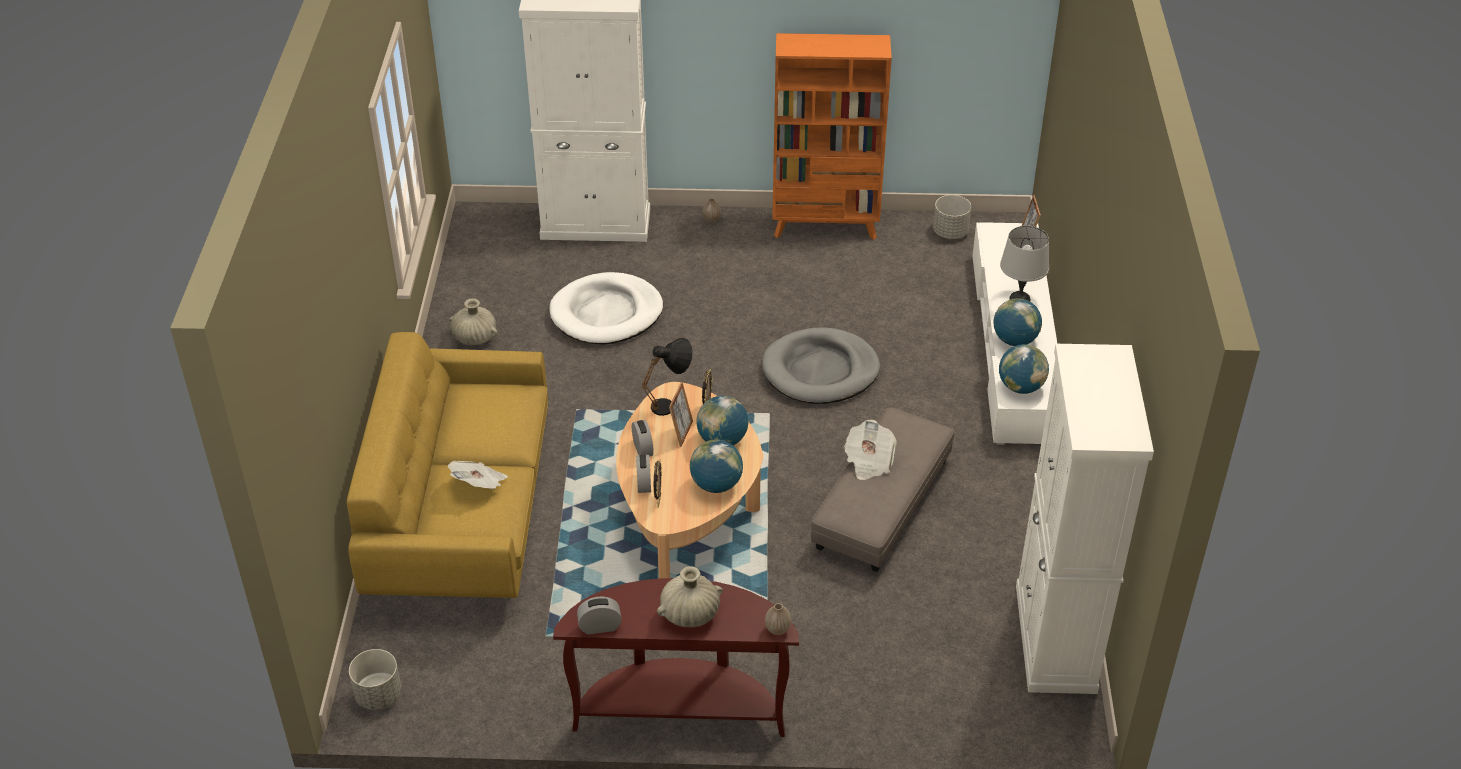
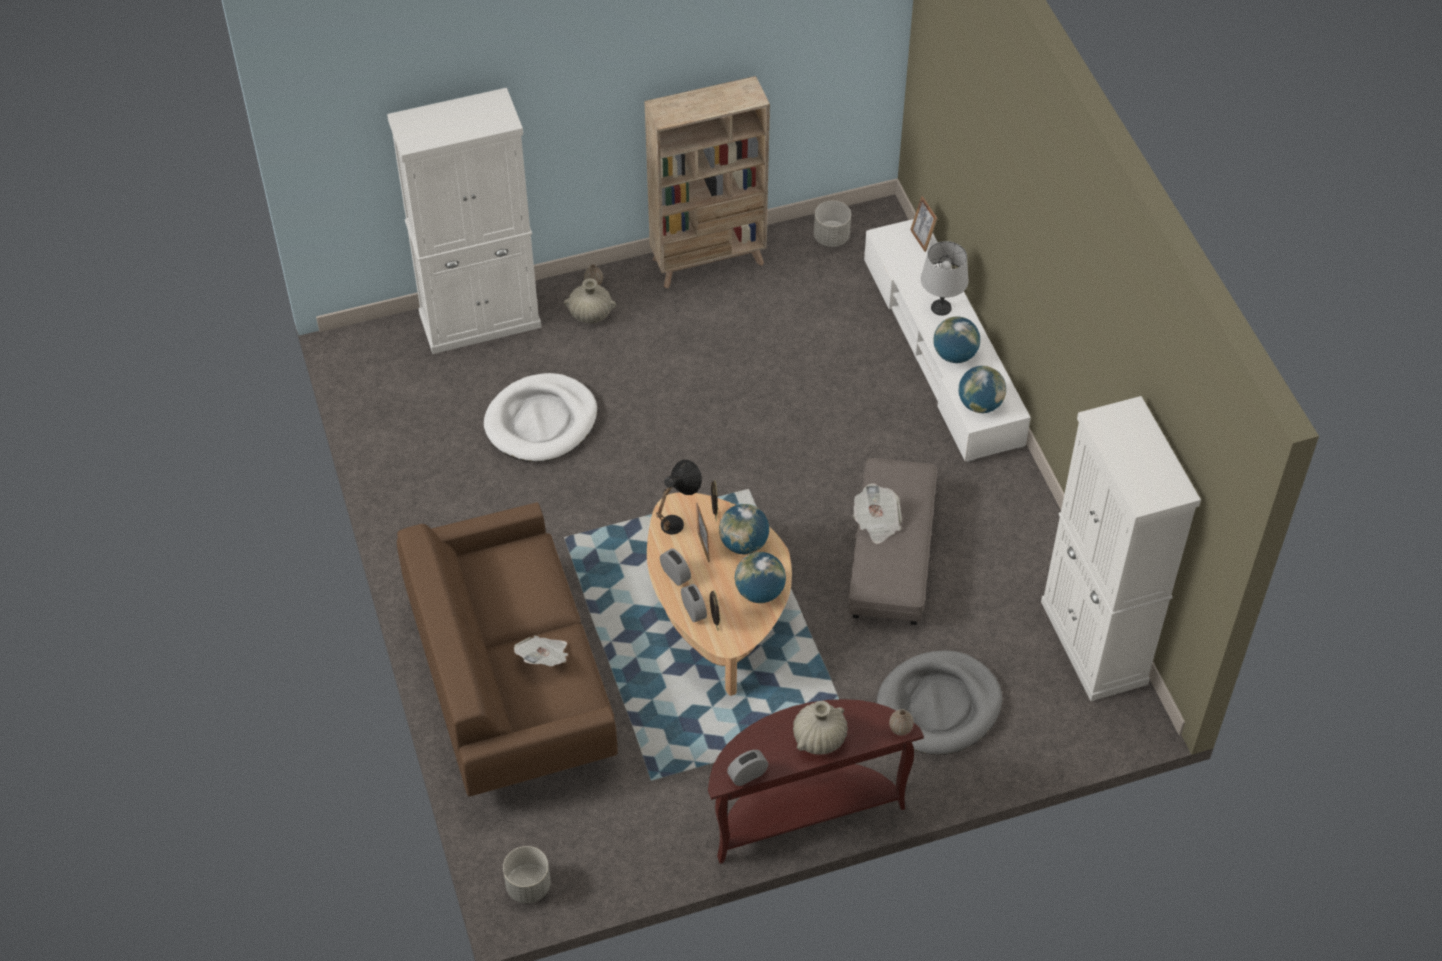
camera: 20 degrees left, 10 degrees up
yellow sofa [347,332,548,598] -> brown sofa [397,502,618,796]
beige vase [449,298,498,345] -> beige vase moved to [564,278,616,323]
grey dog bed [762,327,880,404] -> grey dog bed moved to [877,650,1002,755]
orange bookcase [772,33,892,240] -> beige bookcase [644,76,770,288]

